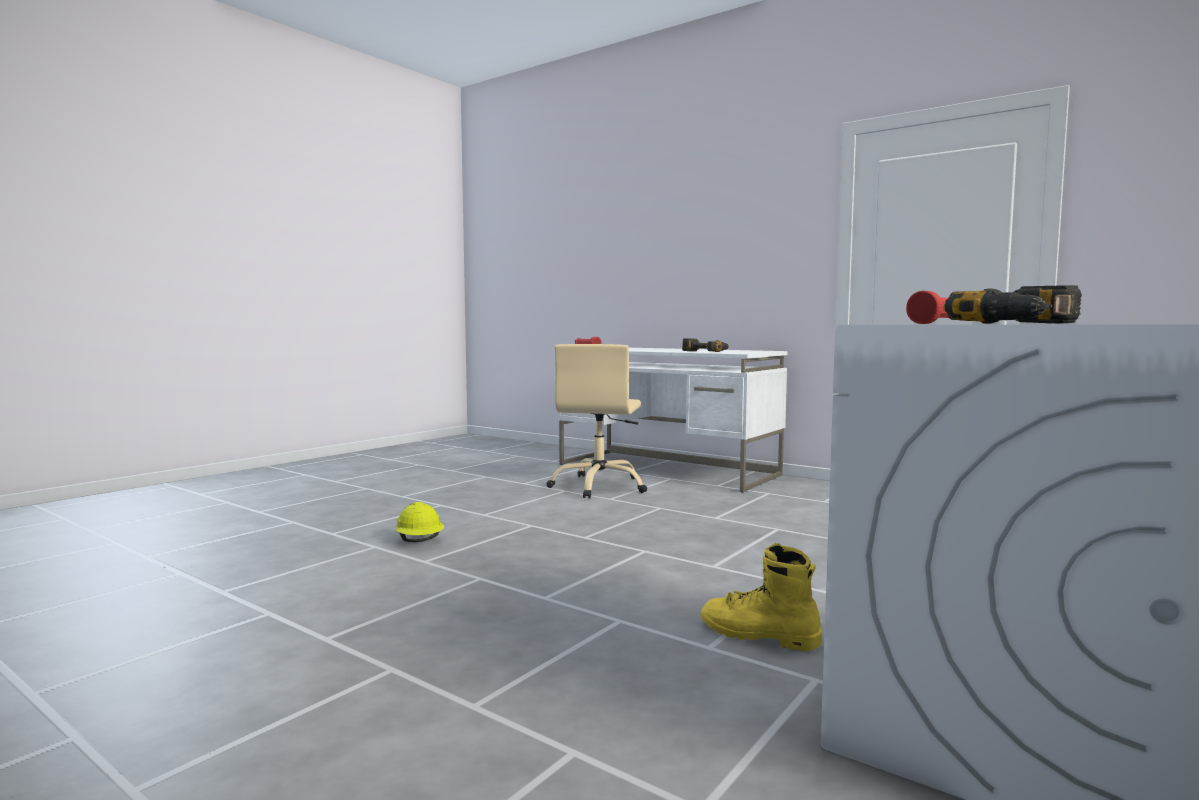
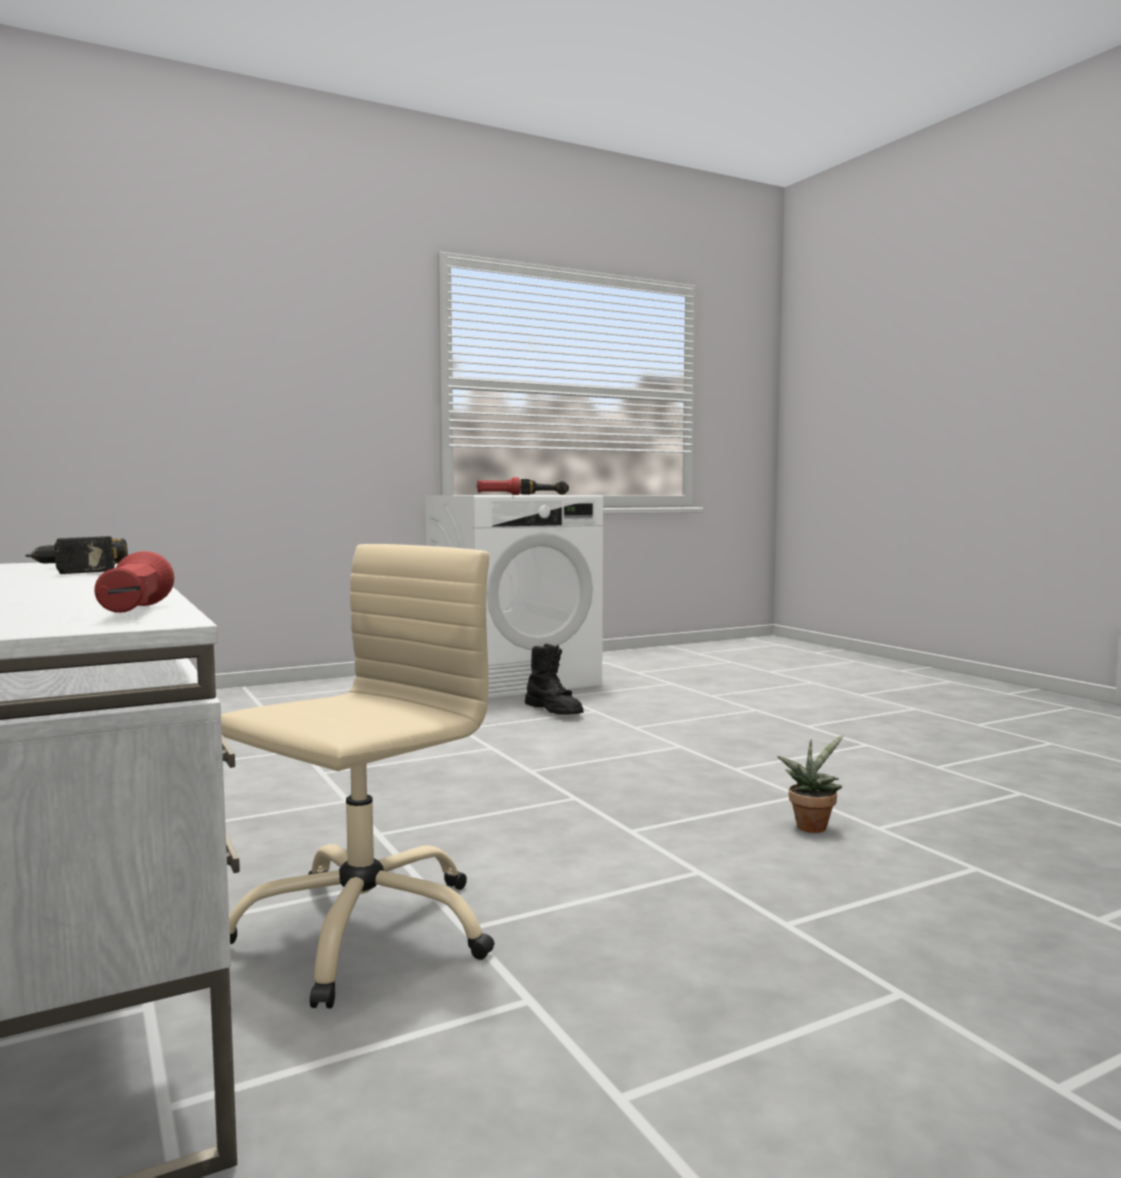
camera: 155 degrees left, 0 degrees up
yellow hard hat [395,502,444,542] -> potted plant [777,735,844,833]
yellow boot [701,543,822,651] -> black boot [525,644,583,715]

